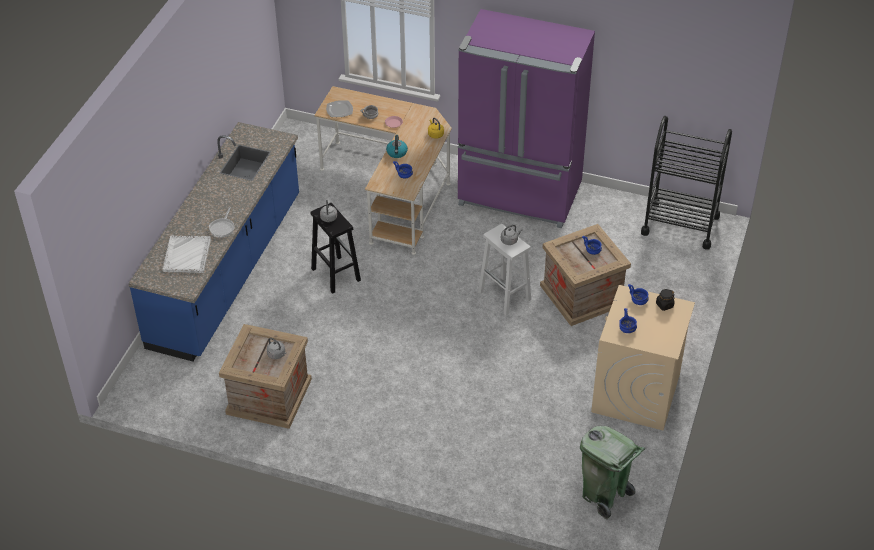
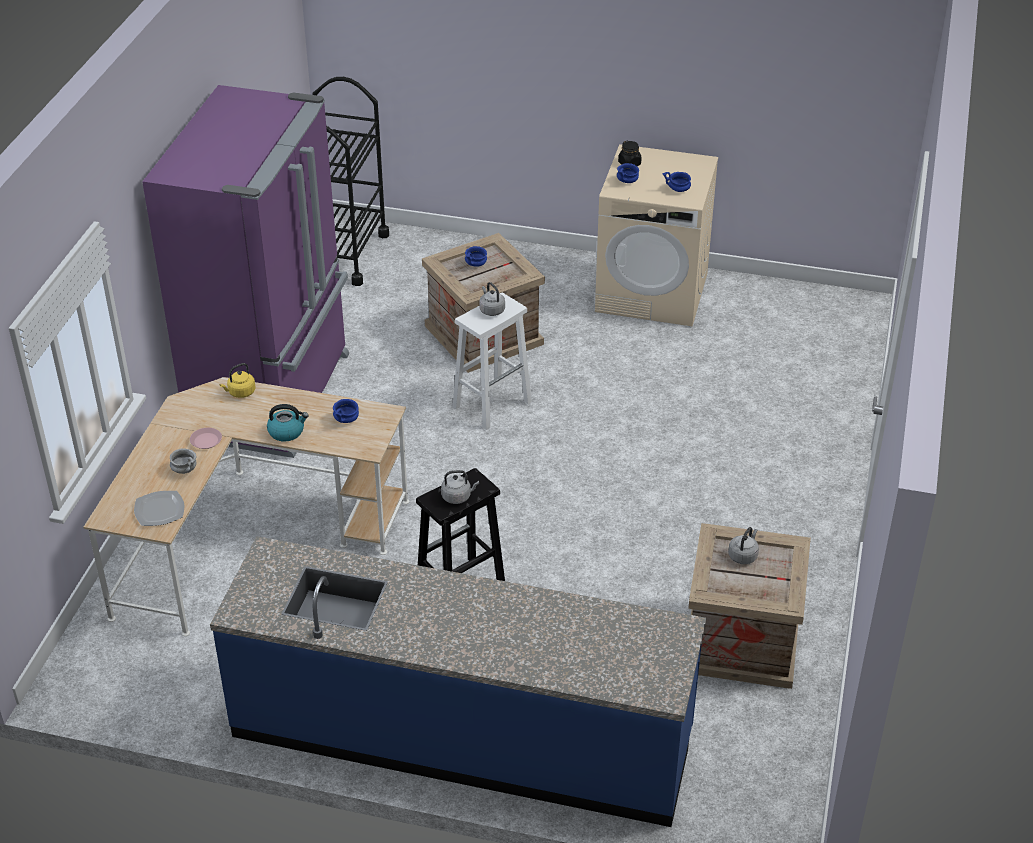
camera: 95 degrees left, 5 degrees down
white tray [163,235,211,273] -> none
frying pan [209,207,235,238] -> none
green trash can [580,426,645,520] -> none

